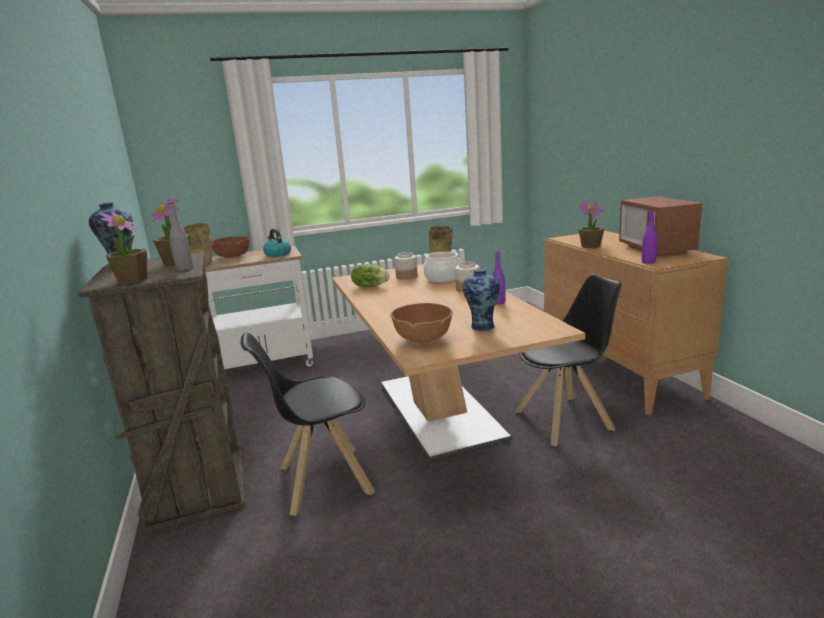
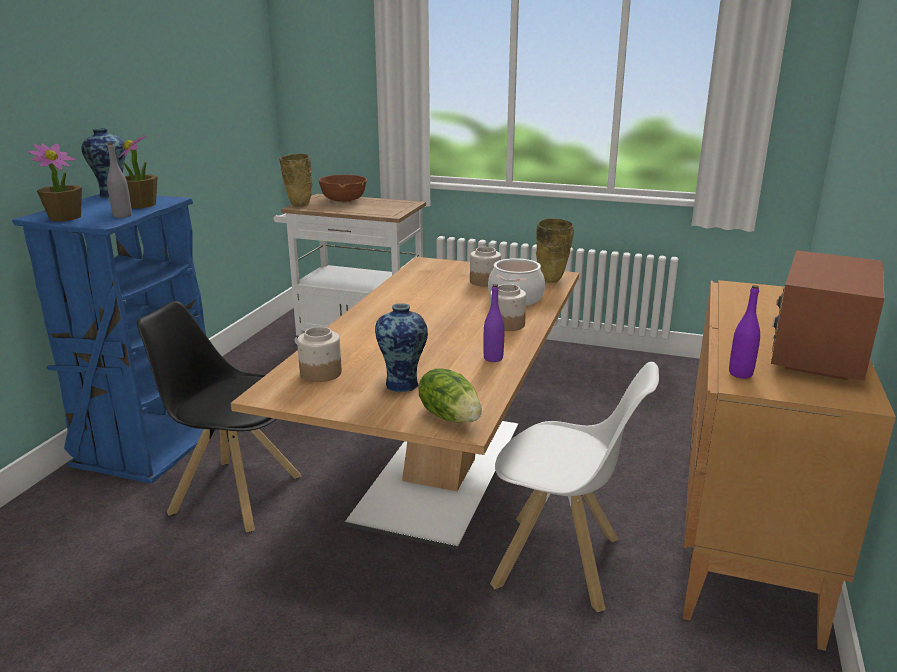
camera: 35 degrees right, 5 degrees up
brown bookcase [78,252,246,532] -> blue bookcase [12,194,217,483]
kettle [263,228,291,257] -> none
lettuce [351,264,389,287] -> lettuce moved to [418,368,482,423]
brown bowl [390,303,453,343] -> jar [297,327,342,382]
black chair [515,274,621,447] -> white chair [490,362,659,613]
potted plant [578,201,605,248] -> none

